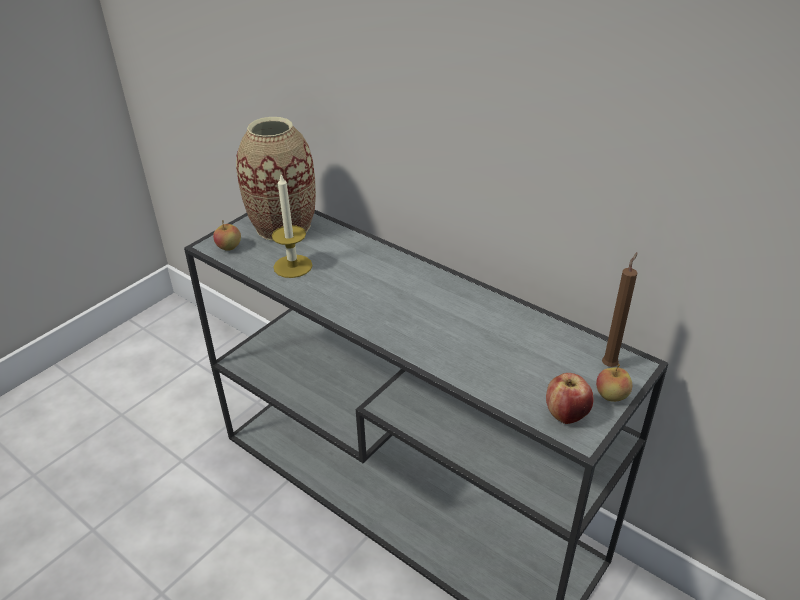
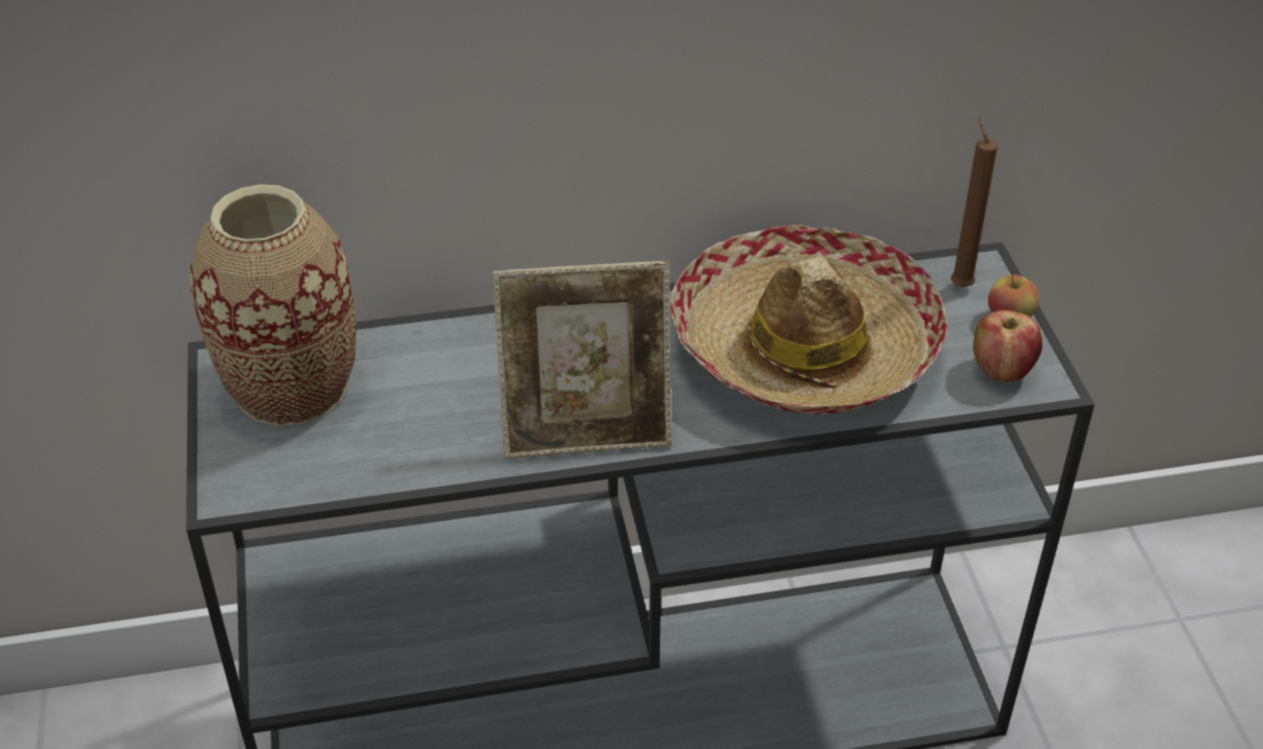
camera: 50 degrees left, 5 degrees up
apple [213,220,241,251] -> none
candle [272,175,313,278] -> none
none -> picture frame [493,261,672,459]
none -> hat [670,224,947,414]

